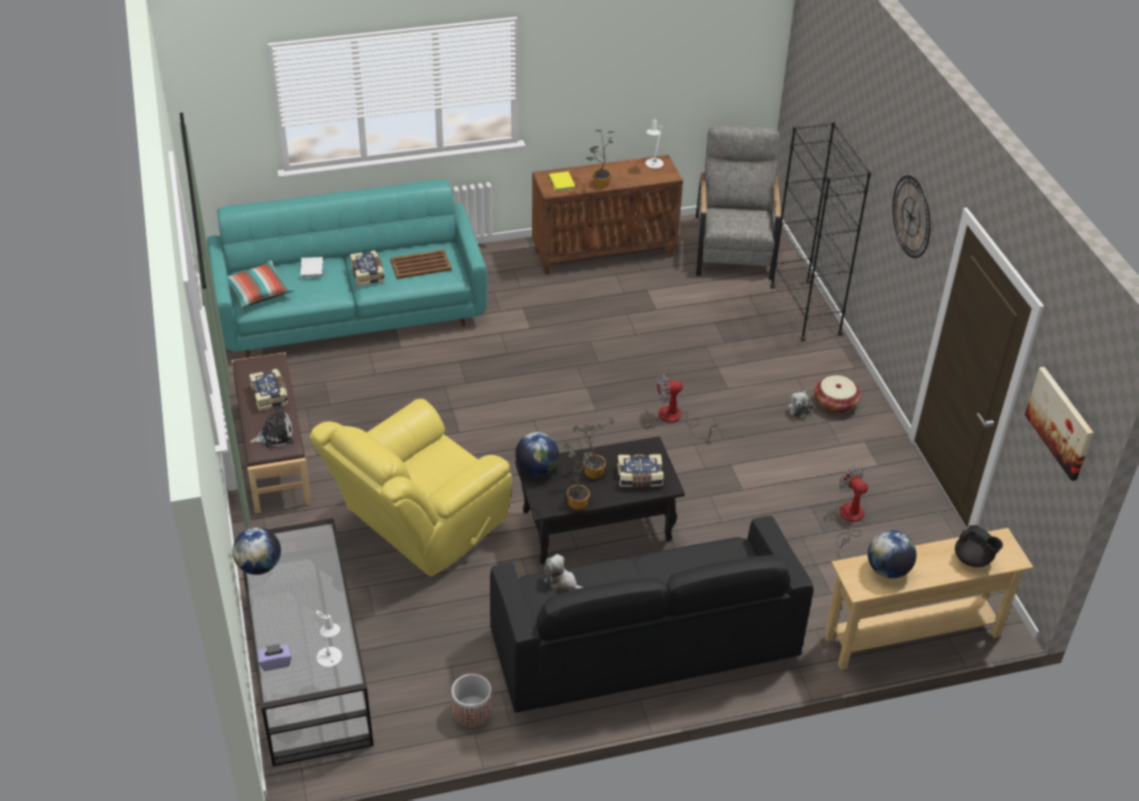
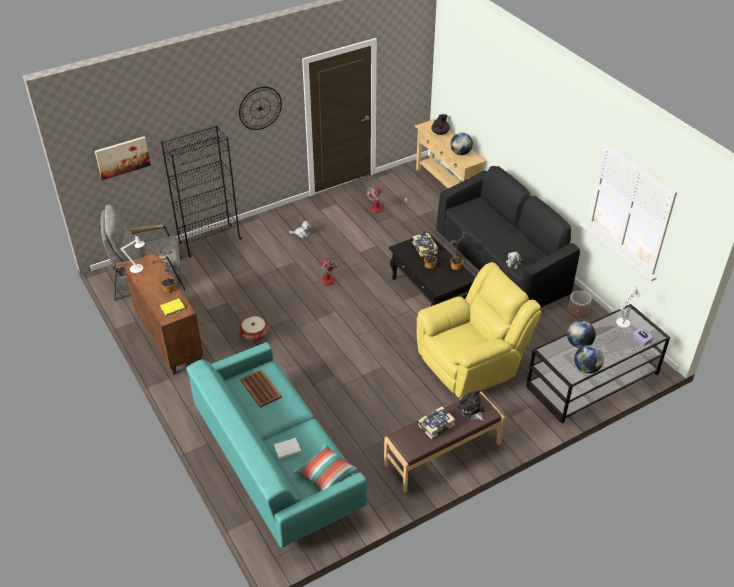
camera: 105 degrees left, 0 degrees up
yellow armchair [310,399,512,576] -> yellow armchair turned 60 degrees counterclockwise [417,262,542,398]
book [350,250,385,287] -> none
globe [515,432,559,476] -> globe moved to [567,320,596,348]
basket [814,375,861,414] -> basket moved to [239,316,269,342]
picture [1025,367,1094,481] -> picture moved to [95,136,151,180]

